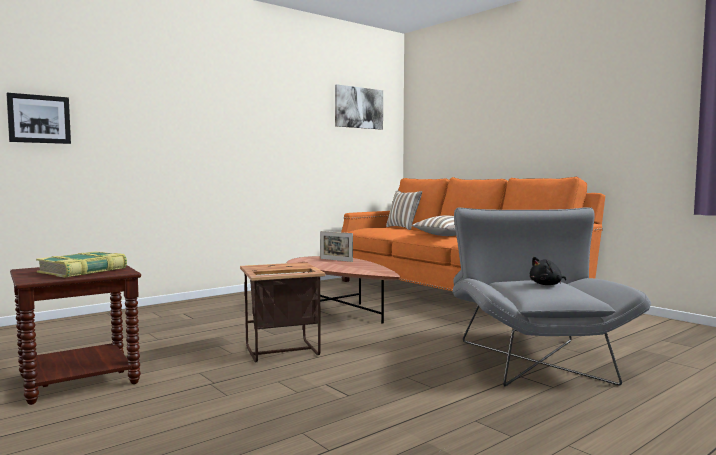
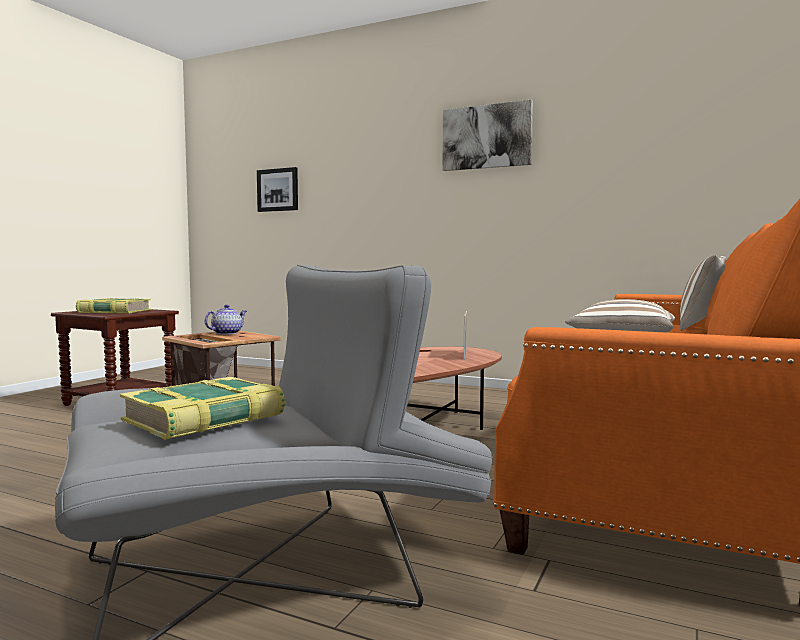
camera: 65 degrees right, 0 degrees up
picture [335,84,383,130] -> picture moved to [442,100,533,171]
black plush toy [530,257,566,285] -> book [120,377,285,440]
none -> teapot [205,305,247,335]

